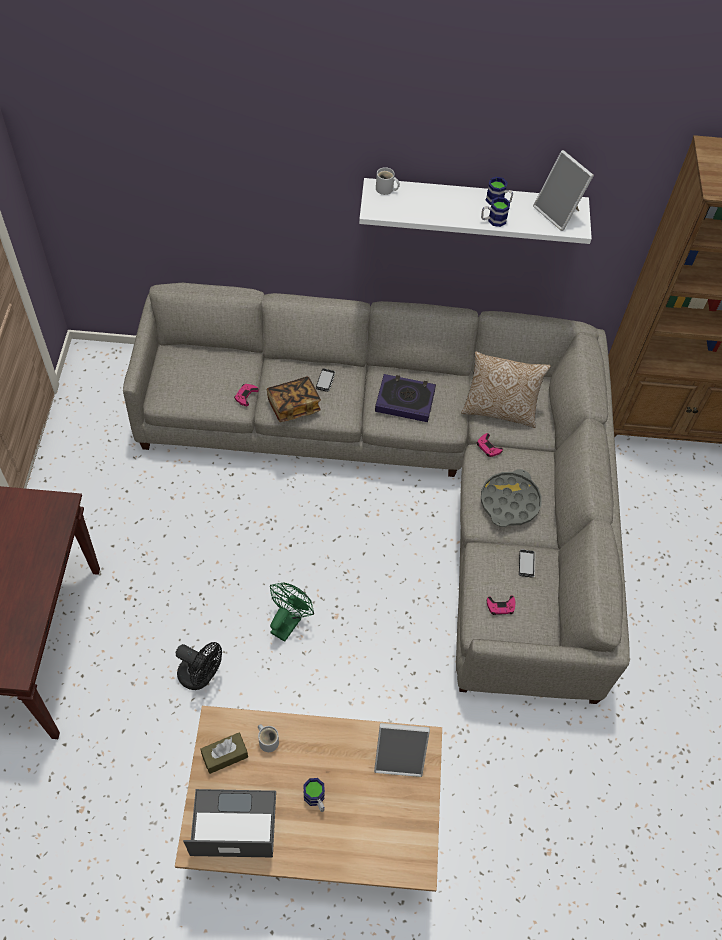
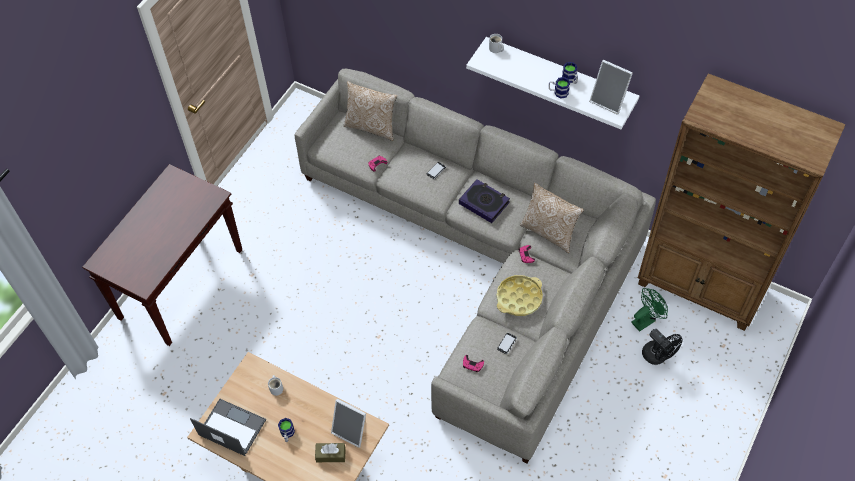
camera: 30 degrees right, 0 degrees up
black fan [176,642,222,690] -> black fan moved to [642,329,682,365]
brown tissue box [201,732,248,774] -> brown tissue box moved to [315,443,346,462]
book [266,376,321,422] -> none
green fan [270,583,314,642] -> green fan moved to [631,288,668,332]
grey tray [481,469,542,527] -> yellow tray [496,275,543,316]
picture frame [533,150,594,231] -> picture frame turned 45 degrees counterclockwise [589,60,633,115]
none -> pillow [344,82,397,141]

